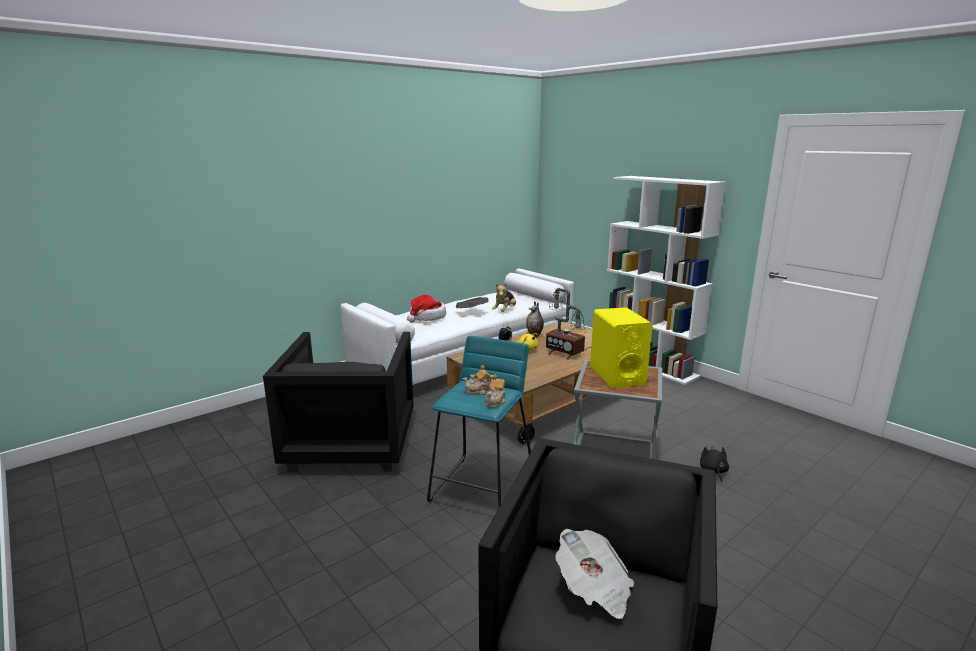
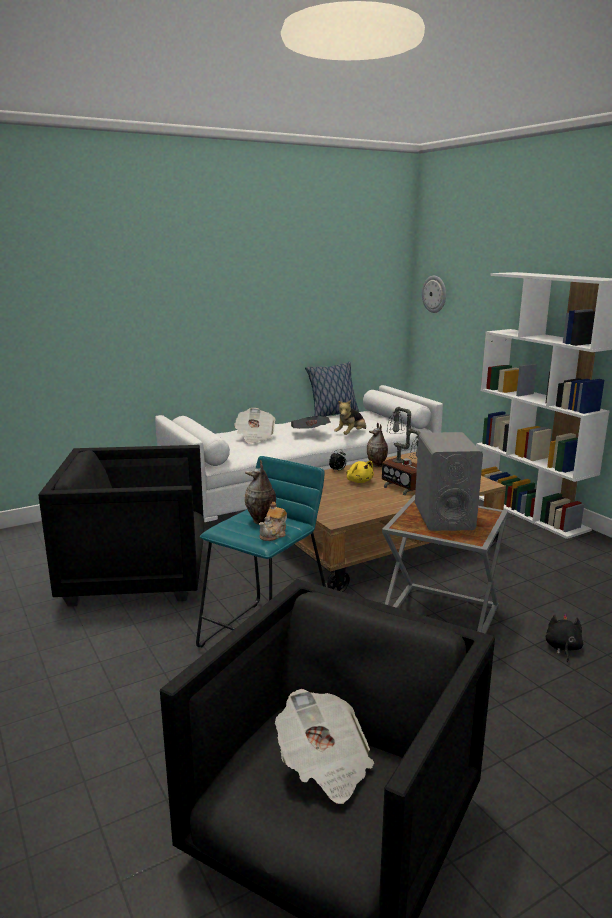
camera: 10 degrees right, 0 degrees up
black armchair [263,332,414,472] -> black armchair turned 75 degrees clockwise [38,445,204,607]
hat [407,295,446,323] -> newspaper [234,408,276,443]
teapot [462,365,493,395] -> vase [245,460,276,525]
yellow speaker [590,307,653,388] -> grey speaker [415,432,483,531]
none -> pillow [305,362,359,417]
none -> wall clock [422,276,446,313]

